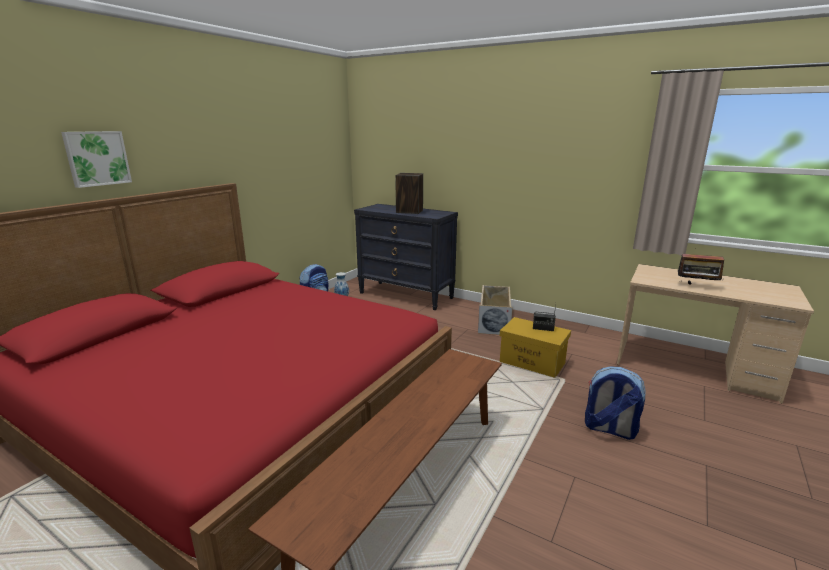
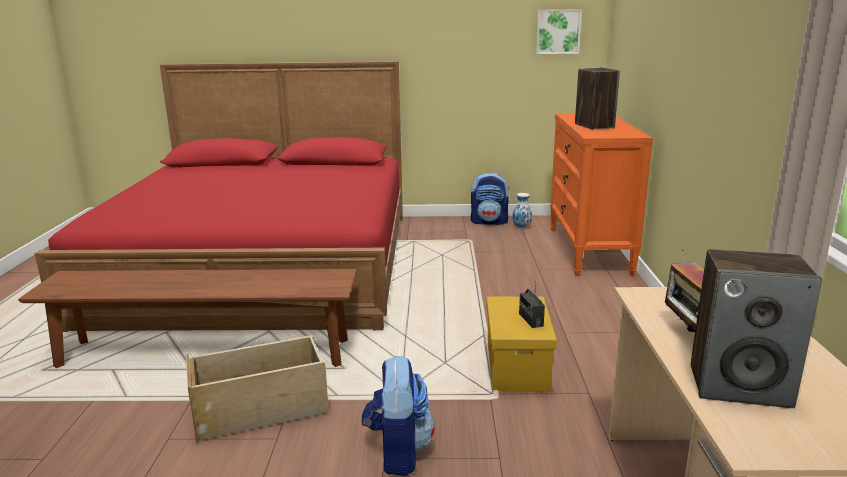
camera: 60 degrees right, 0 degrees up
picture [61,131,132,188] -> picture moved to [536,9,582,54]
black dresser [354,204,458,310] -> orange dresser [550,114,653,276]
beige storage box [478,285,513,335] -> beige storage box moved to [186,335,329,444]
none -> speaker [691,249,822,408]

